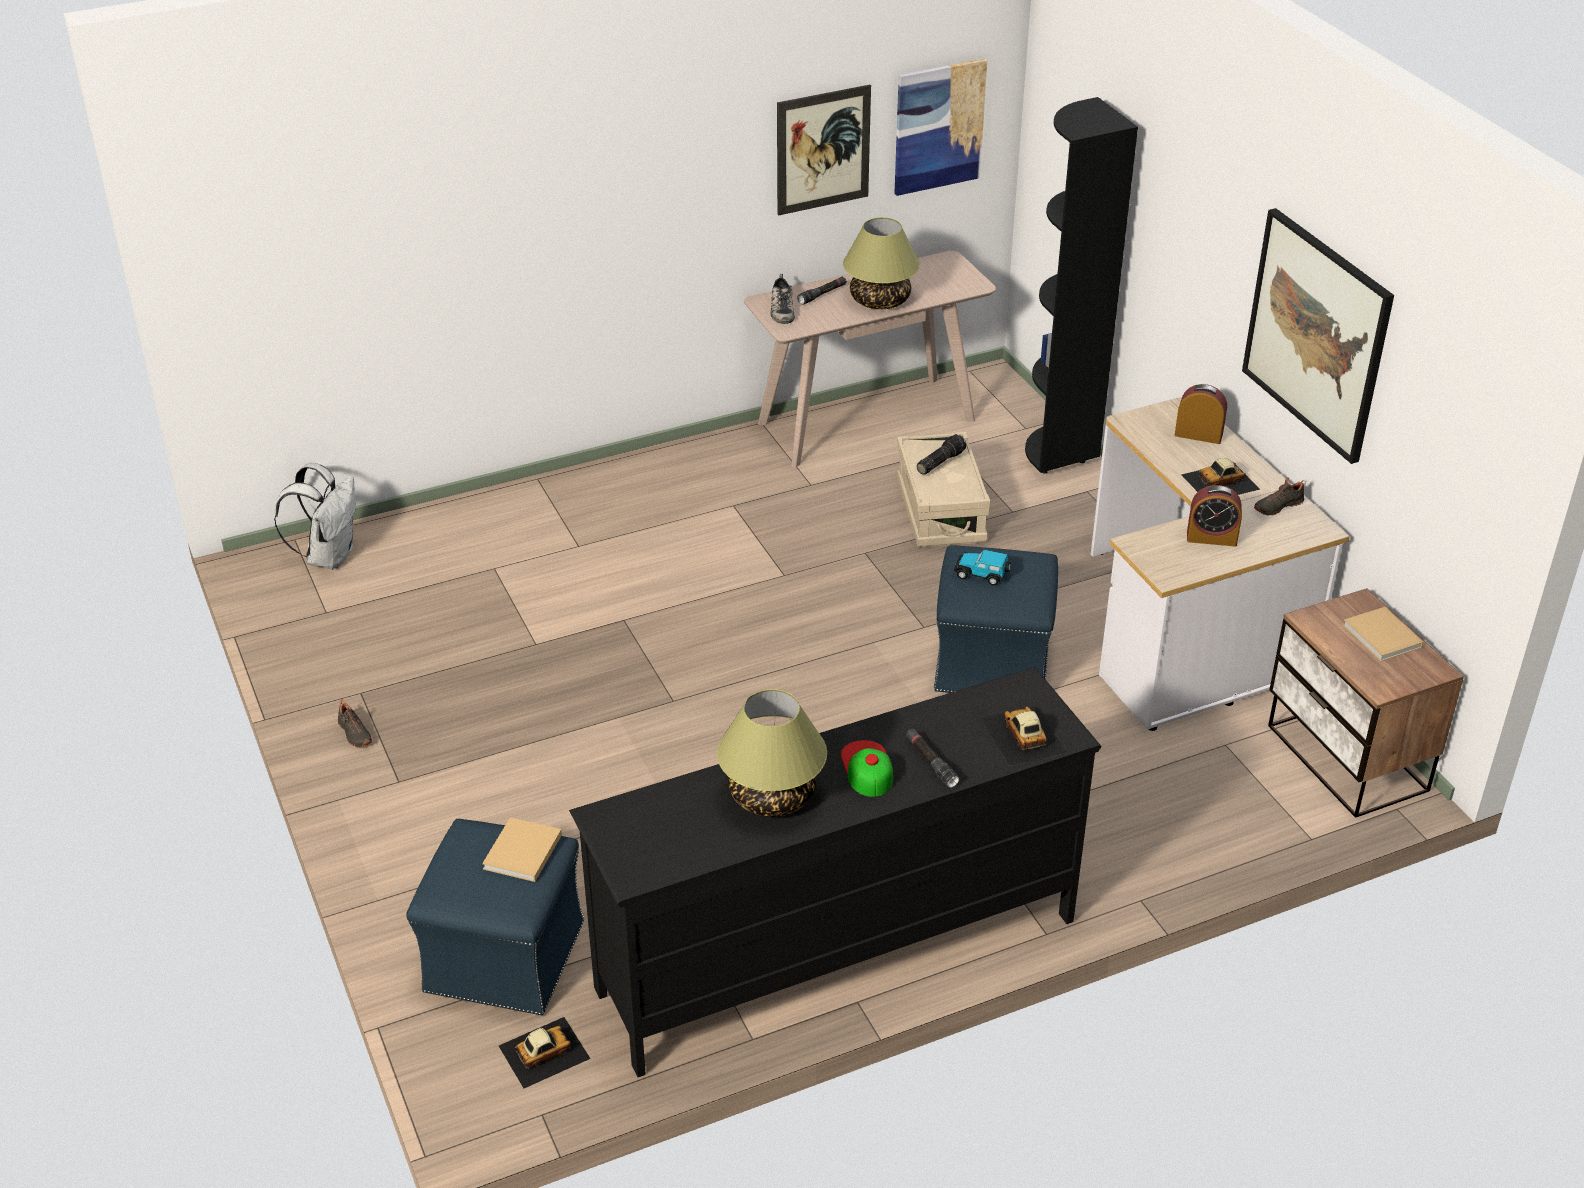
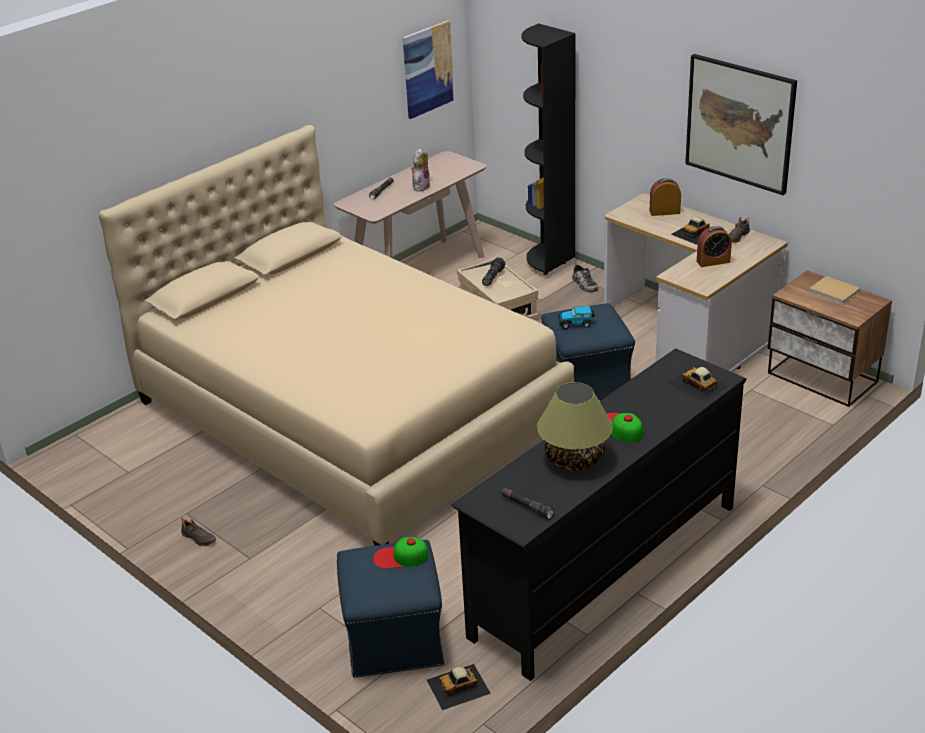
camera: 20 degrees left, 5 degrees down
white backpack [274,463,356,570] -> none
beige book [482,817,562,882] -> cap [373,537,429,569]
toy car [499,1017,591,1088] -> toy car turned 150 degrees counterclockwise [427,664,491,710]
shoe [770,274,795,324] -> shoe moved to [572,263,599,292]
picture [777,85,871,216] -> none
table lamp [843,217,920,309] -> plush toy [411,148,430,192]
black flashlight [906,728,960,788] -> black flashlight moved to [501,487,554,519]
none -> beige bed [99,125,574,546]

